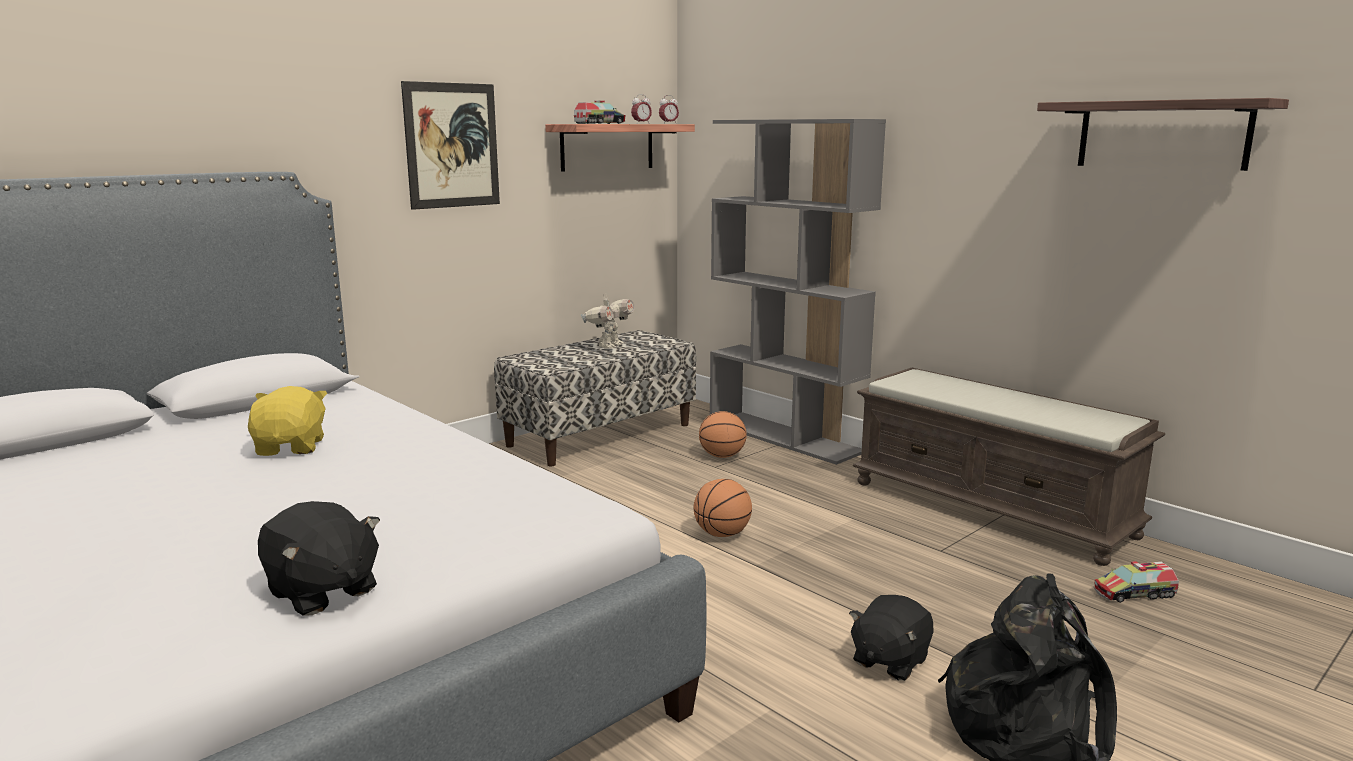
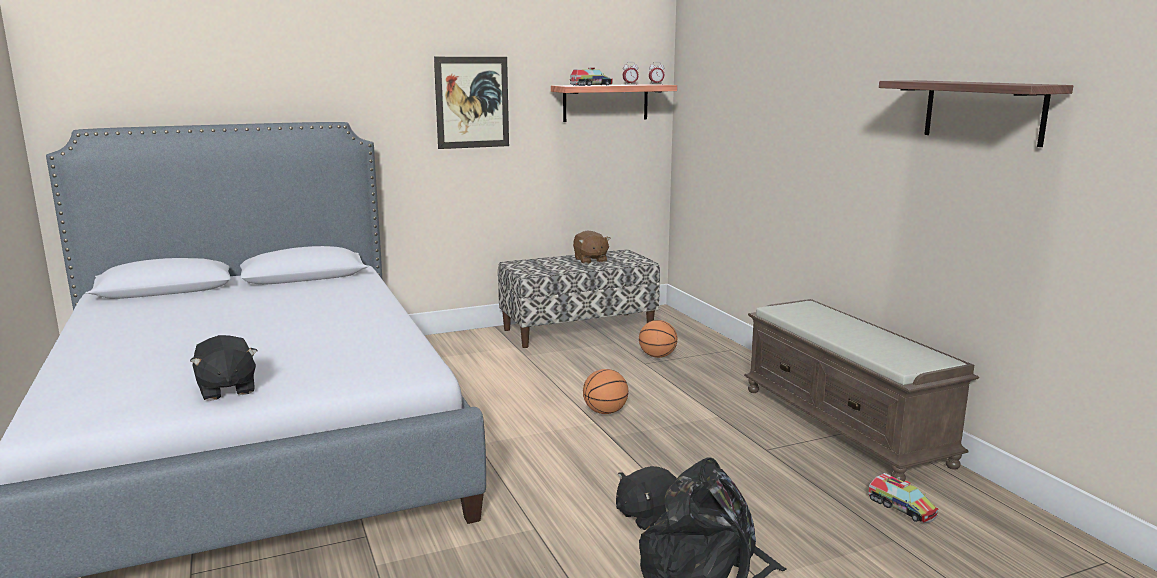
camera: 20 degrees right, 0 degrees up
yellow plush toy [248,386,327,456] -> none
toy robot [581,295,635,349] -> brown plush toy [573,231,611,264]
grey bookcase [710,119,886,465] -> none
toy truck [1094,561,1179,603] -> toy truck turned 135 degrees counterclockwise [868,473,939,523]

